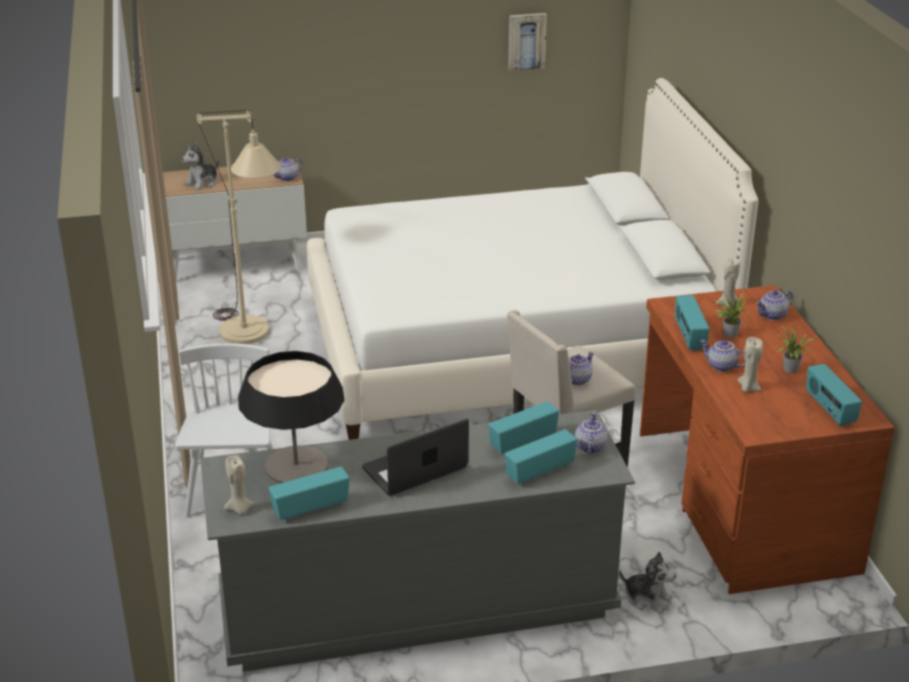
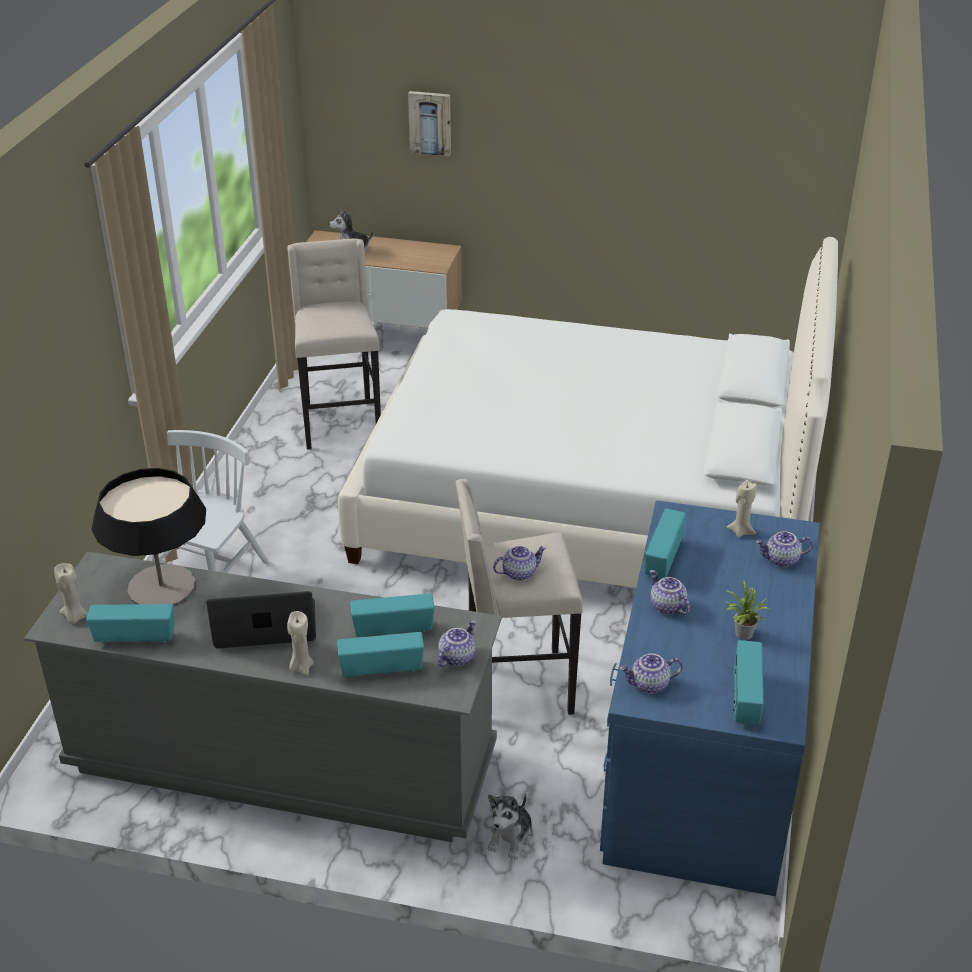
camera: 25 degrees right, 5 degrees up
beige floor lamp [197,110,281,344] -> beige stool [287,239,381,450]
teapot [273,157,303,181] -> teapot moved to [620,654,683,694]
picture [508,13,547,71] -> picture moved to [408,91,451,156]
plush toy [619,552,676,614] -> plush toy turned 60 degrees clockwise [488,794,534,860]
brown desk [640,285,895,594] -> blue desk [600,500,820,896]
potted plant [715,293,750,338] -> none
beige candle [738,337,763,392] -> beige candle moved to [287,611,314,675]

